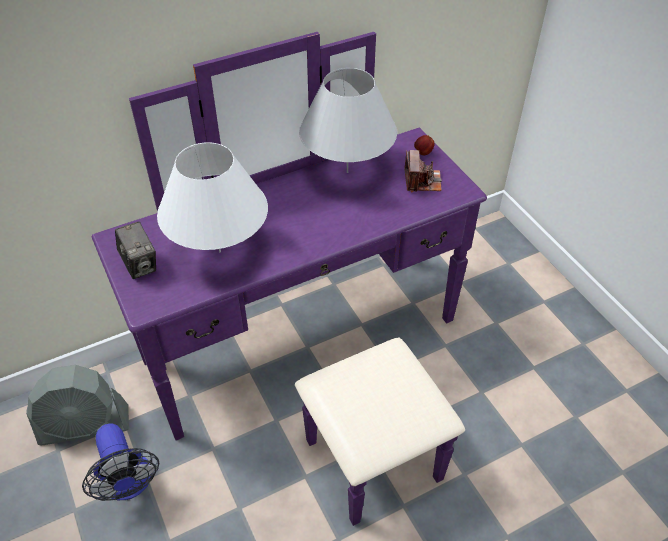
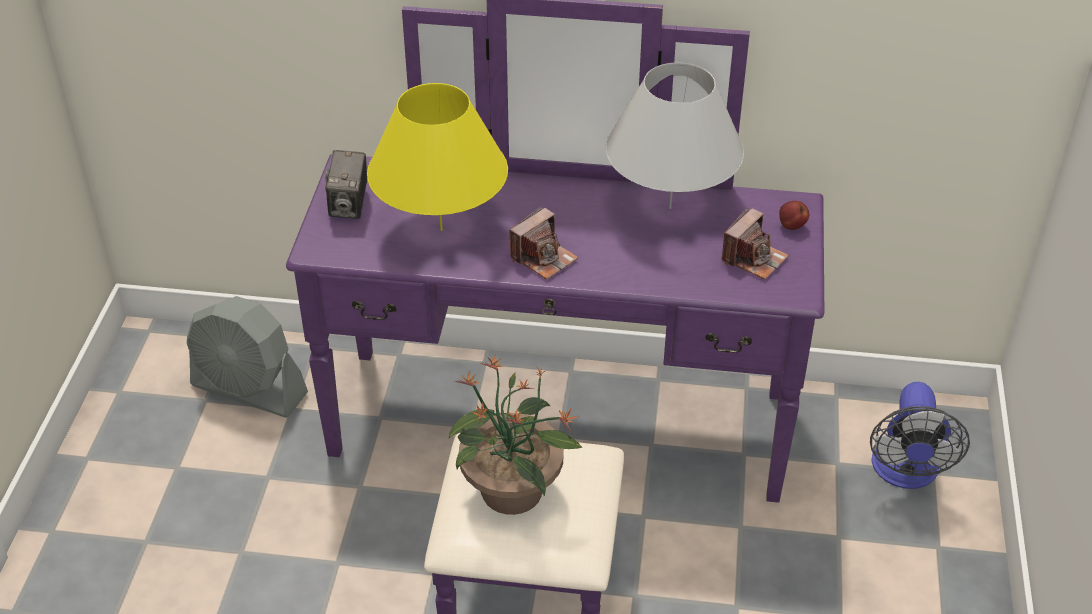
camera: 35 degrees right, 5 degrees down
fan [82,423,159,501] -> fan moved to [870,382,970,489]
white table lamp [157,142,268,253] -> yellow table lamp [367,83,508,231]
none -> potted plant [449,355,583,515]
none -> camera [509,206,579,280]

